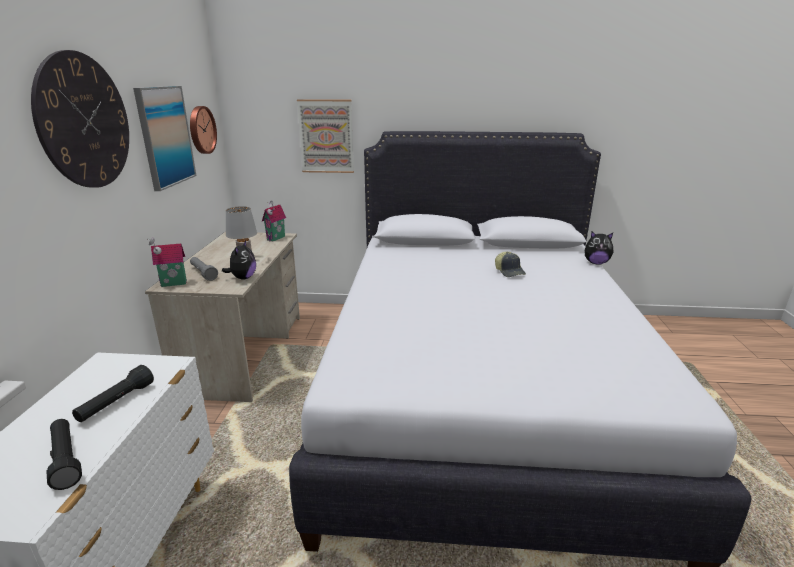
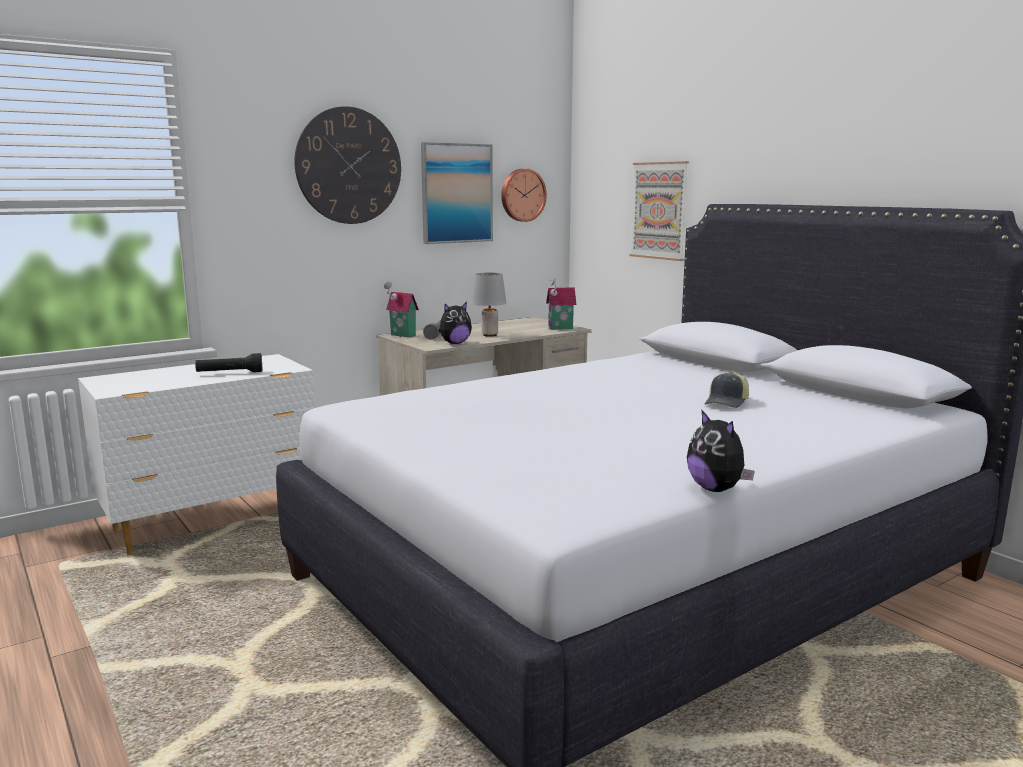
camera: 50 degrees right, 10 degrees down
black flashlight [46,419,82,490] -> none
plush toy [584,232,614,265] -> plush toy moved to [687,409,755,492]

